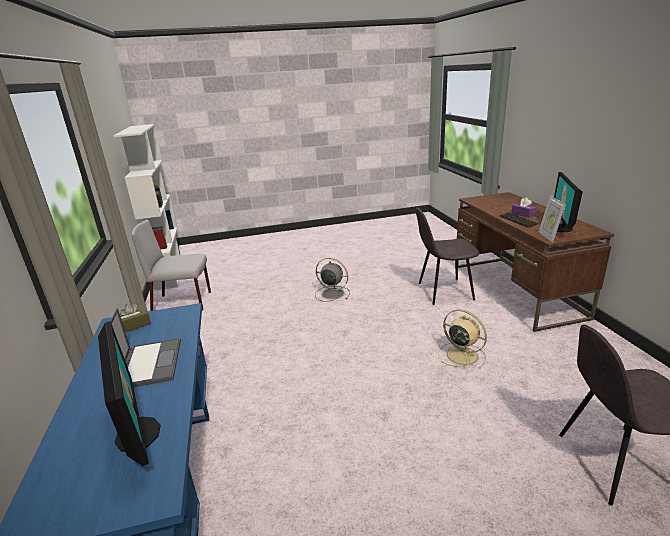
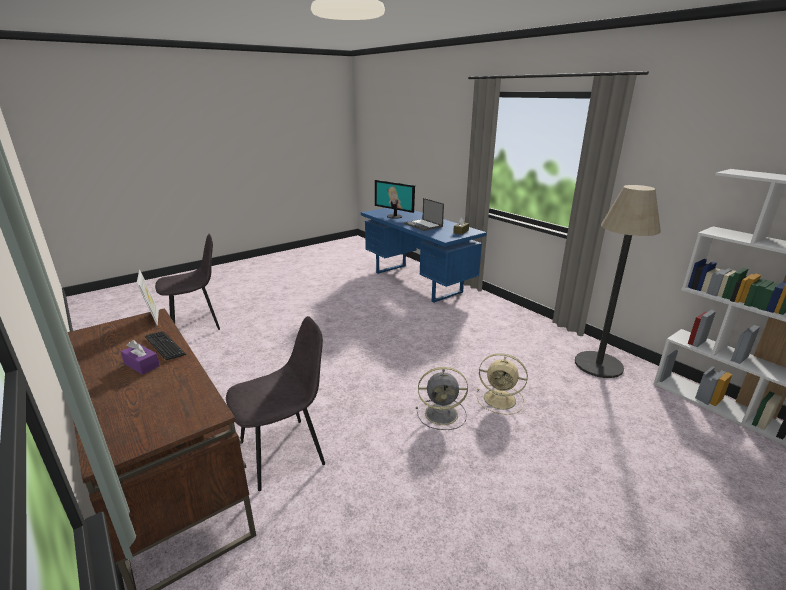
camera: 155 degrees right, 0 degrees up
grey chair [131,220,211,311] -> floor lamp [575,185,661,378]
beige fan [438,309,487,369] -> beige fan moved to [477,353,528,415]
monitor [554,172,583,232] -> none

